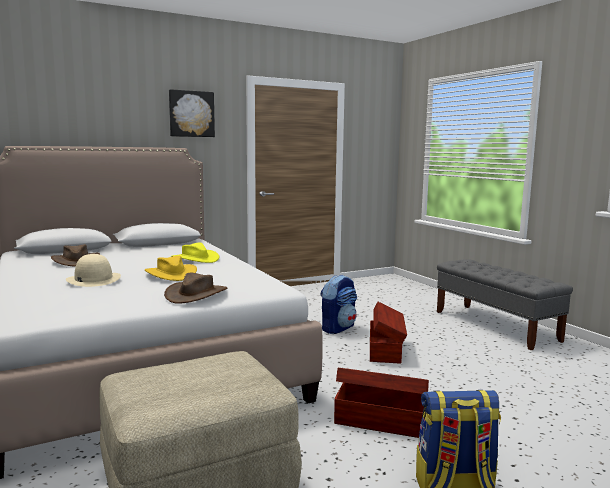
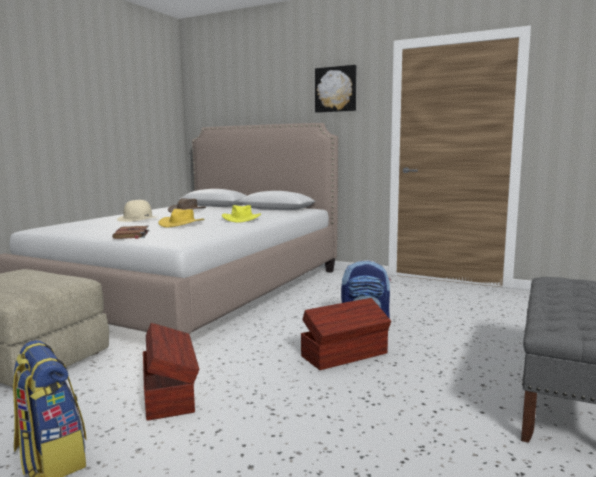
camera: 55 degrees right, 0 degrees up
brown hat [164,273,227,304] -> brown book [112,226,149,239]

